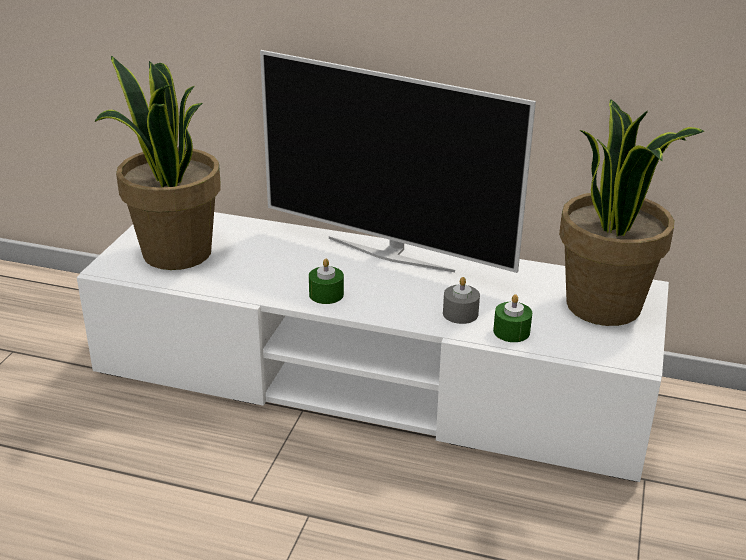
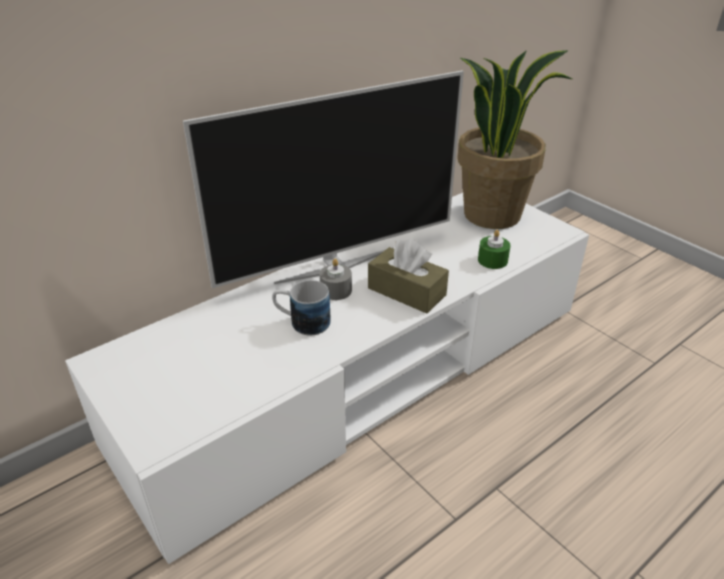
camera: 55 degrees left, 5 degrees up
potted plant [94,56,221,270] -> none
green candle [309,259,344,304] -> none
grey candle [443,277,480,324] -> grey candle moved to [319,258,352,300]
none -> mug [272,280,331,336]
none -> brown tissue box [368,239,449,314]

